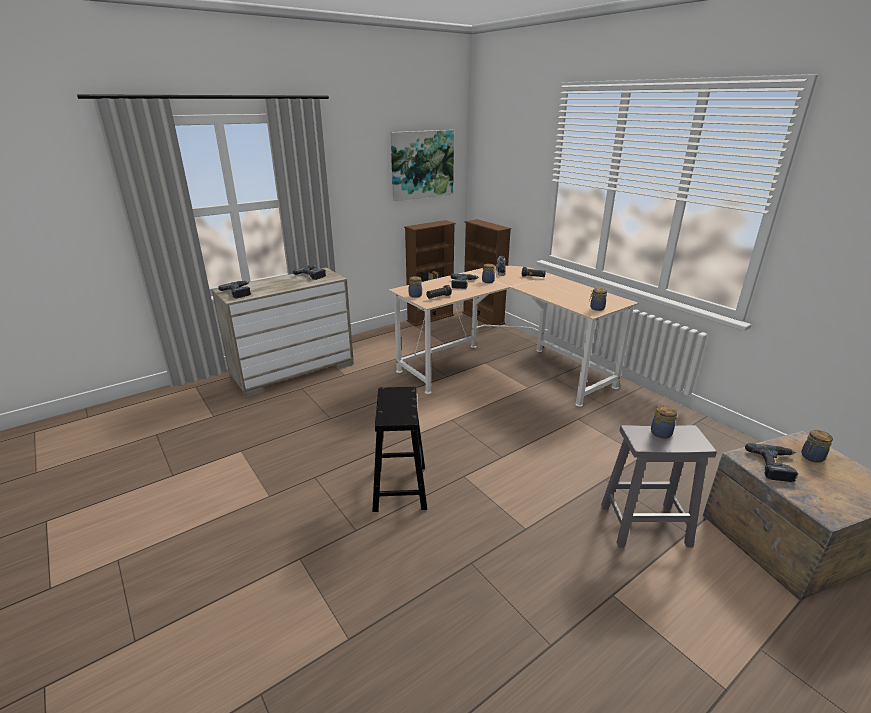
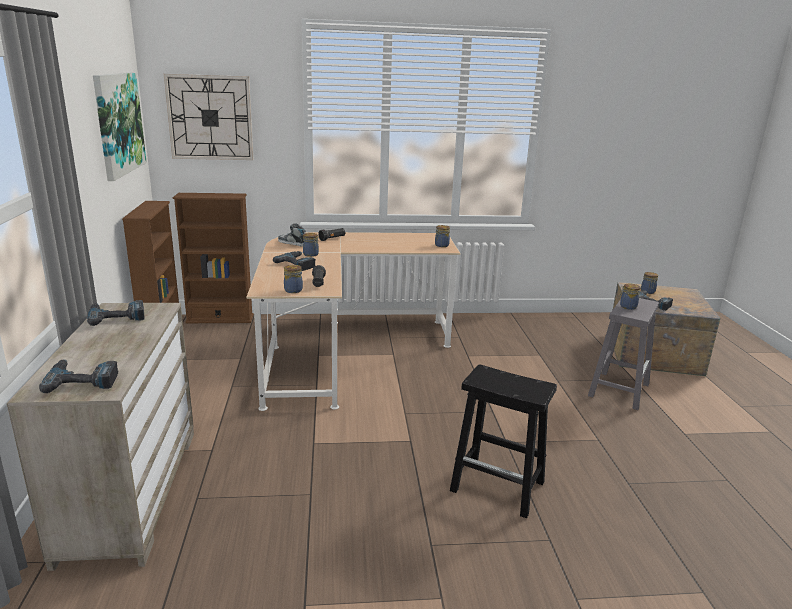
camera: 60 degrees left, 5 degrees down
none -> wall clock [164,74,254,160]

